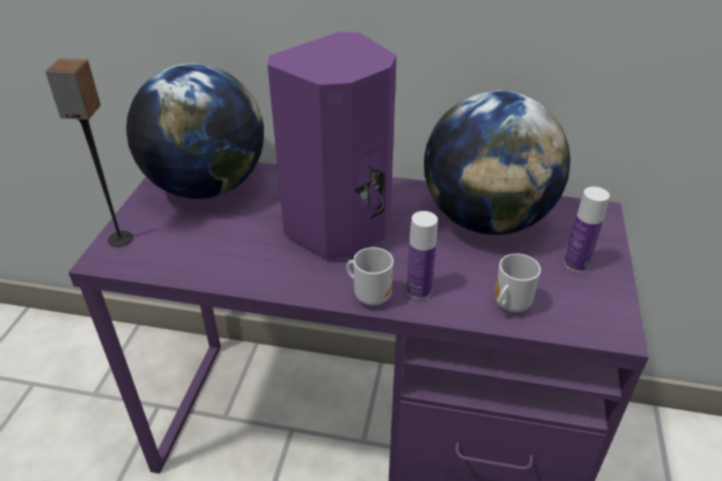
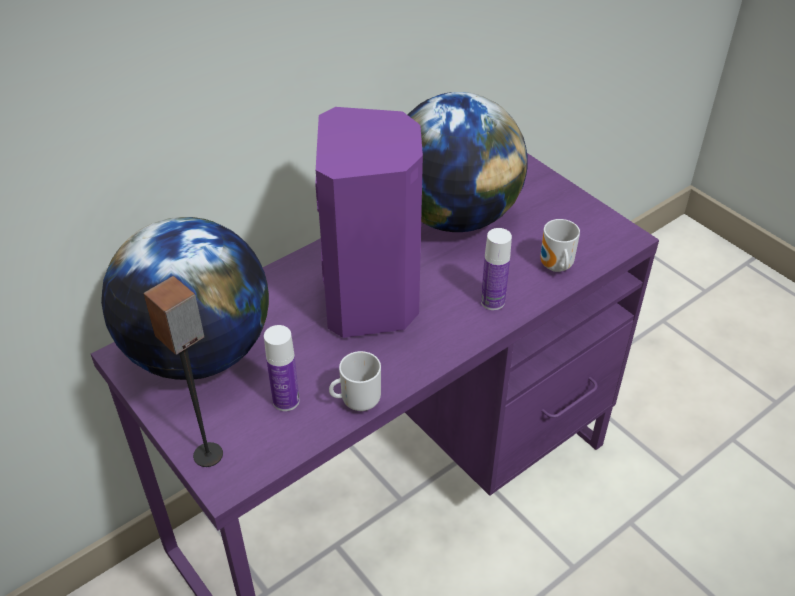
camera: 50 degrees left, 5 degrees up
mug [346,247,394,306] -> mug moved to [329,351,381,411]
bottle [564,187,610,273] -> bottle moved to [264,325,300,411]

